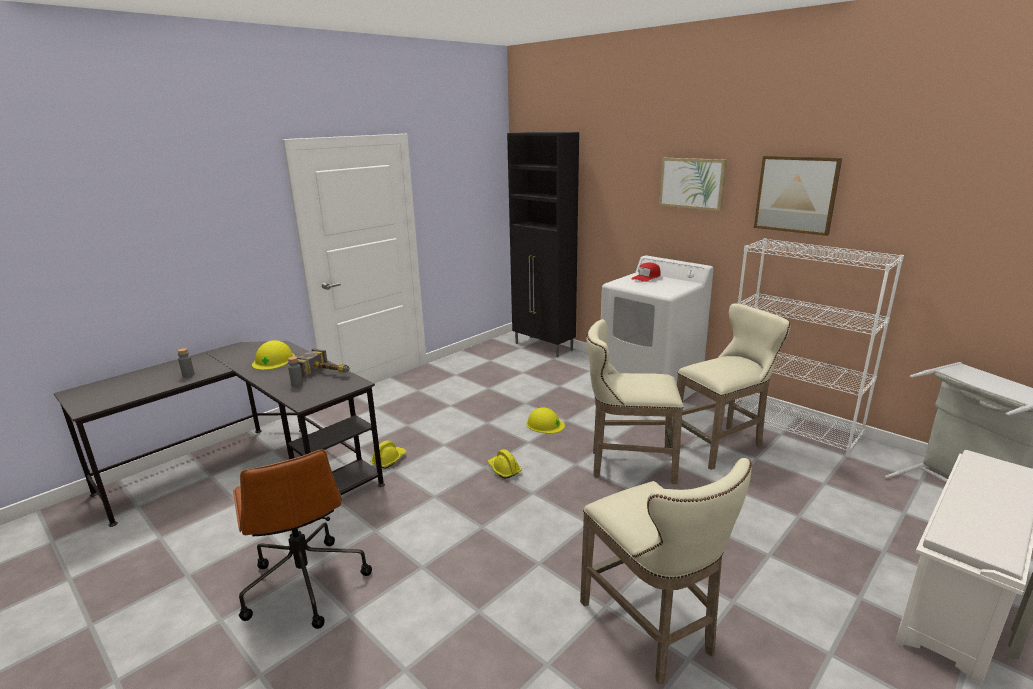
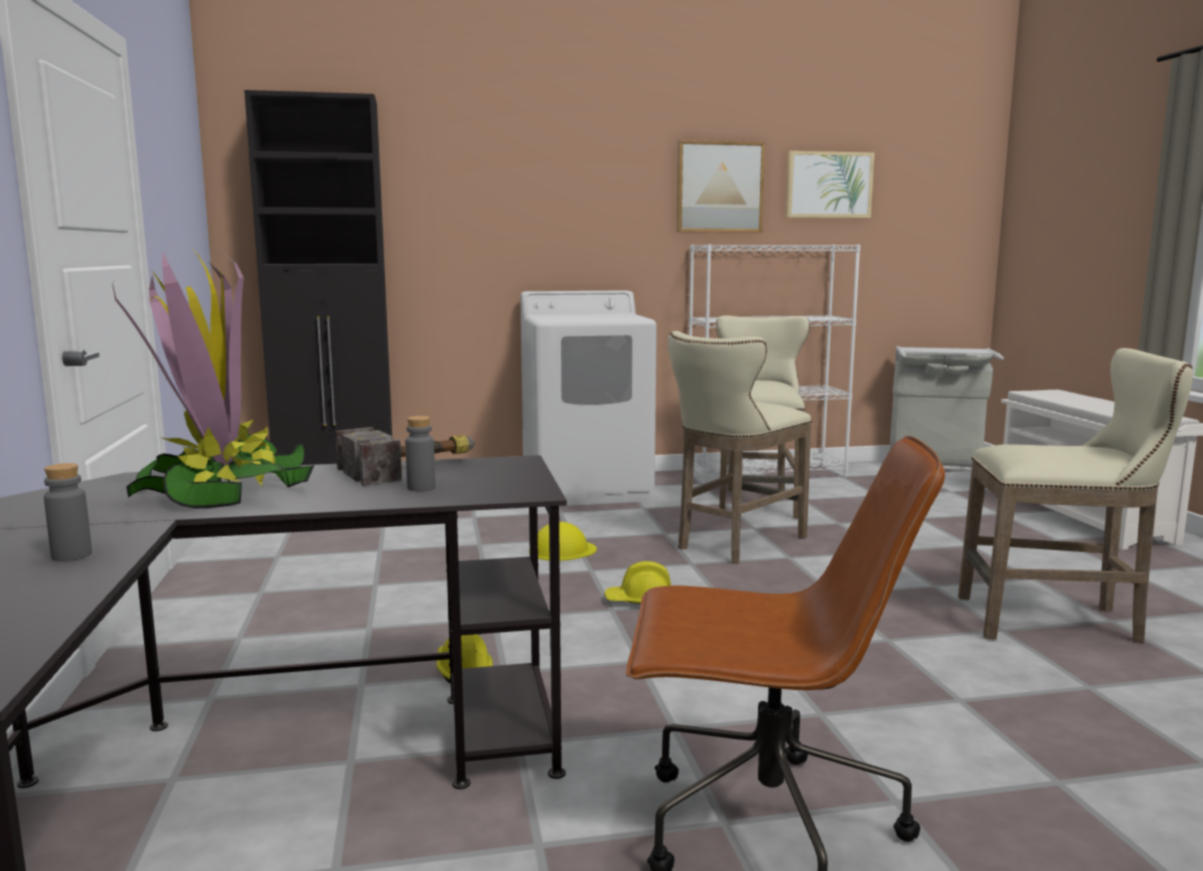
camera: 55 degrees left, 10 degrees down
yellow hard hat [252,340,295,370] -> potted plant [112,251,314,509]
red cap [631,263,660,282] -> none
picture [659,158,727,211] -> picture moved to [786,151,875,218]

